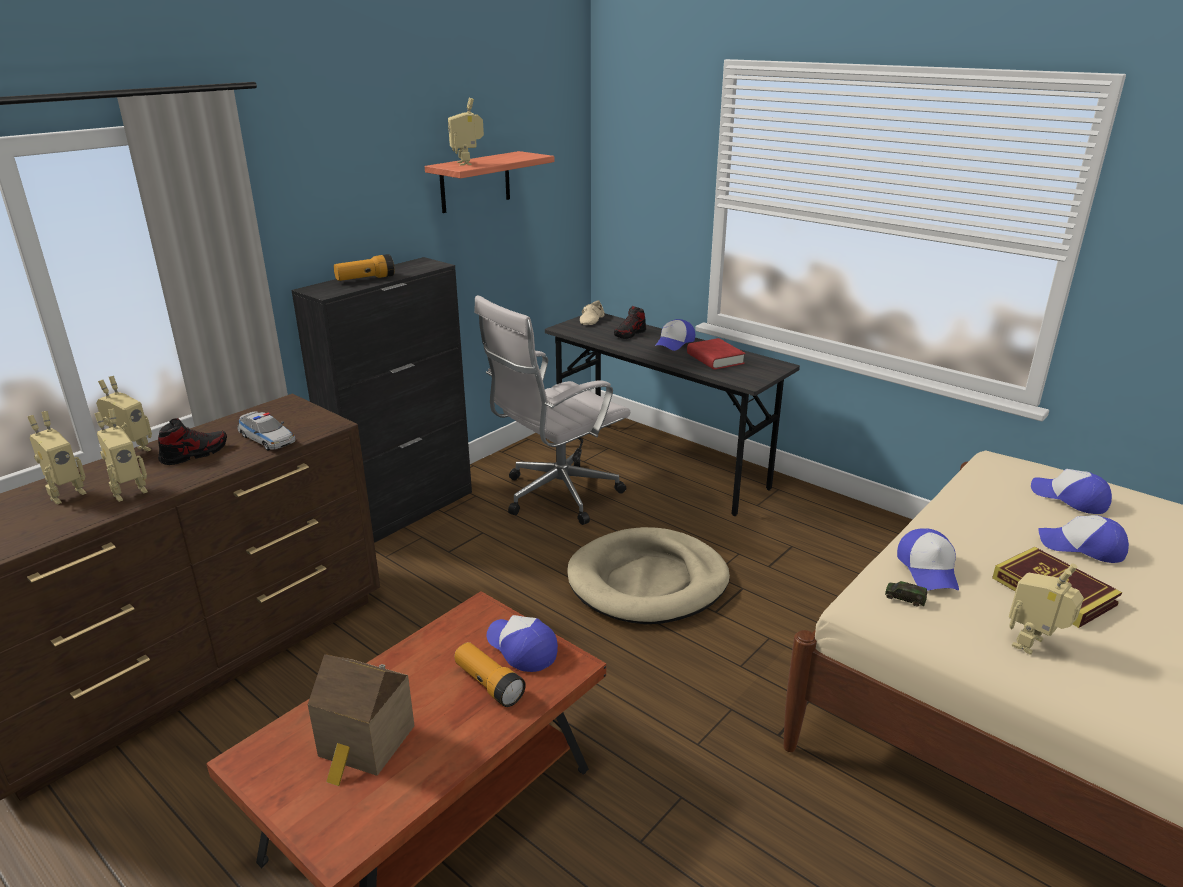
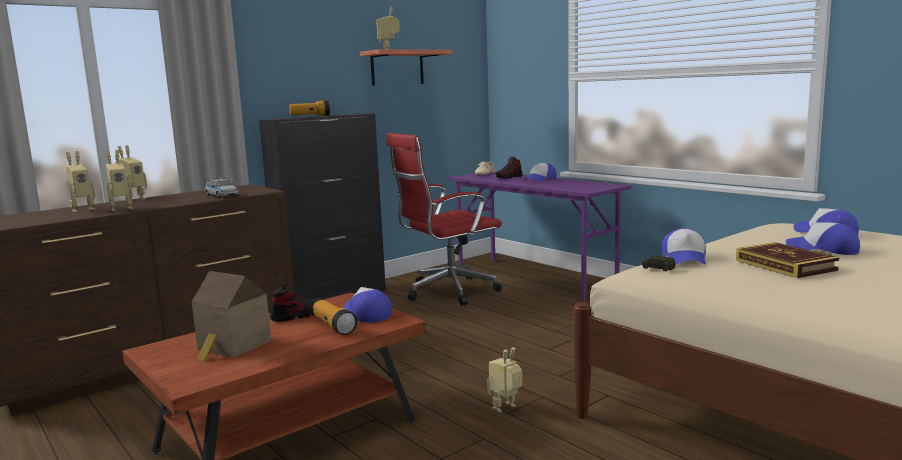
camera: 10 degrees right, 15 degrees down
shoe [158,418,227,465] -> shoe moved to [270,283,323,322]
white office chair [474,295,630,525] -> red office chair [386,133,502,306]
grey desk [545,314,800,516] -> purple desk [448,172,632,302]
beige dog bed [567,527,730,624] -> none
red book [687,338,745,370] -> none
toy robot [1009,564,1084,655] -> toy robot moved to [487,347,522,413]

